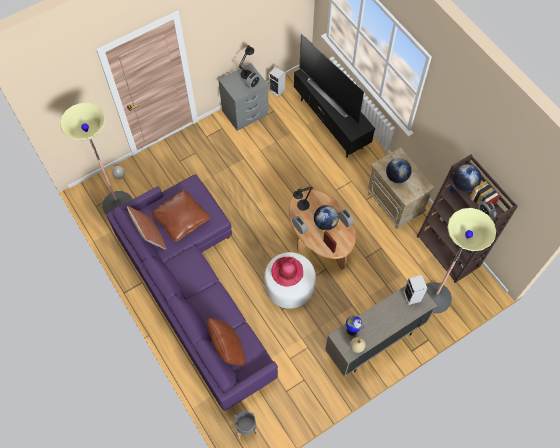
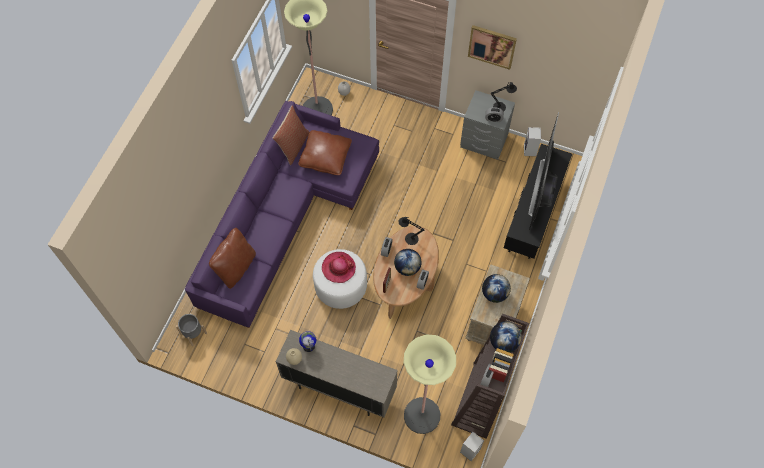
camera: 55 degrees right, 0 degrees up
speaker [403,275,428,305] -> speaker moved to [460,431,484,461]
none -> picture [468,25,517,70]

